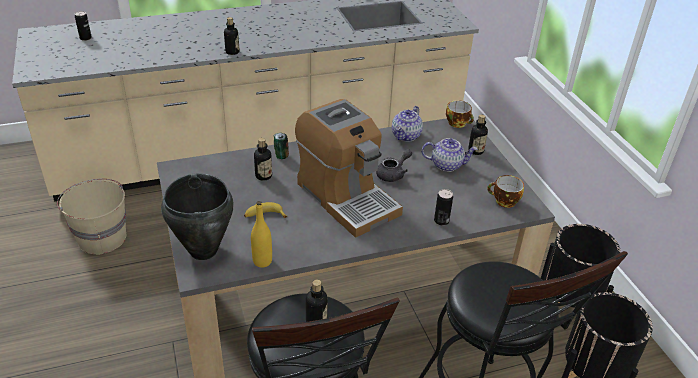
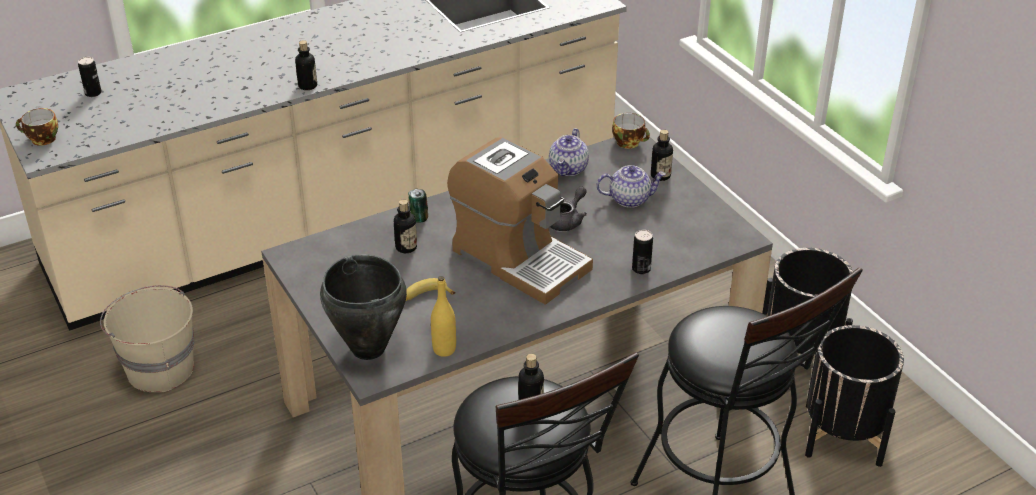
camera: 10 degrees left, 0 degrees up
cup [487,175,524,208] -> cup moved to [16,108,58,146]

